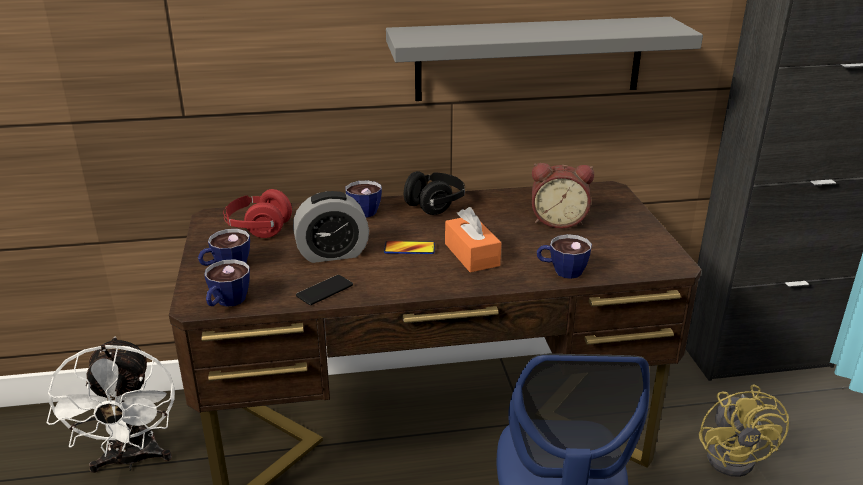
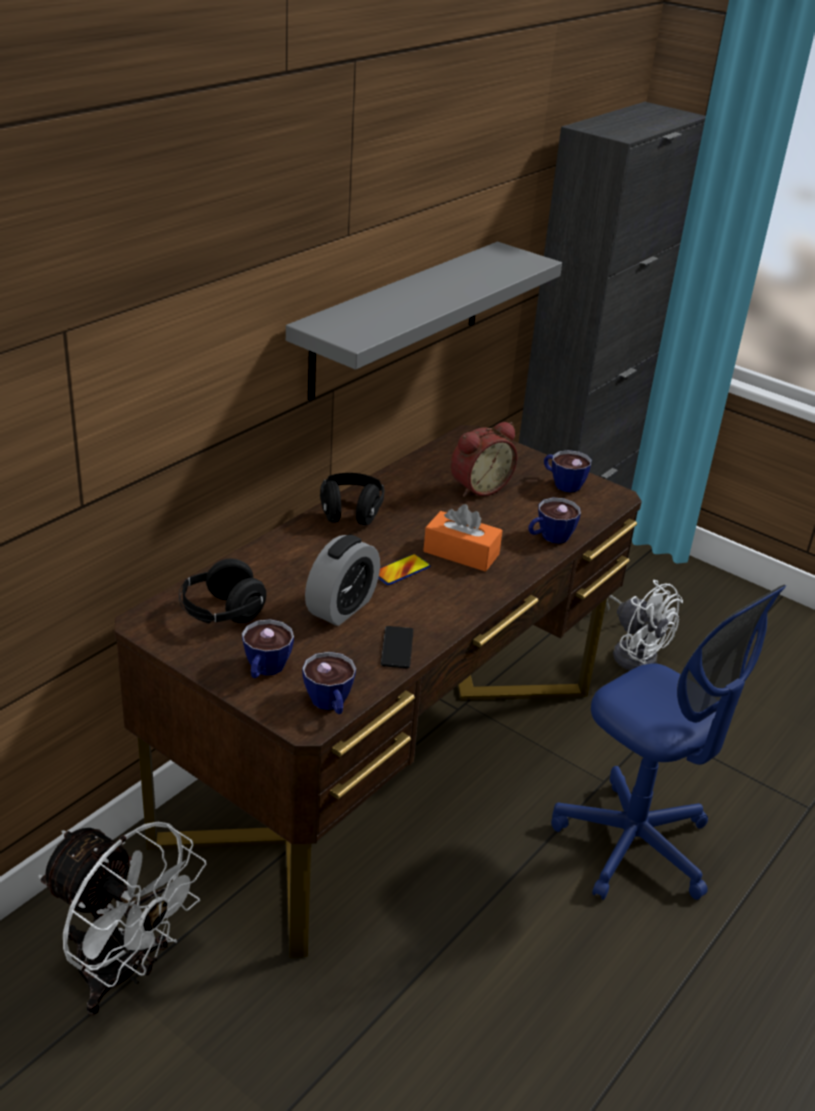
camera: 45 degrees left, 5 degrees up
red headphones [223,189,292,238] -> black headphones [179,559,266,623]
cup [346,180,382,218] -> cup moved to [544,450,592,492]
yellow fan [699,384,789,477] -> white fan [606,580,683,670]

